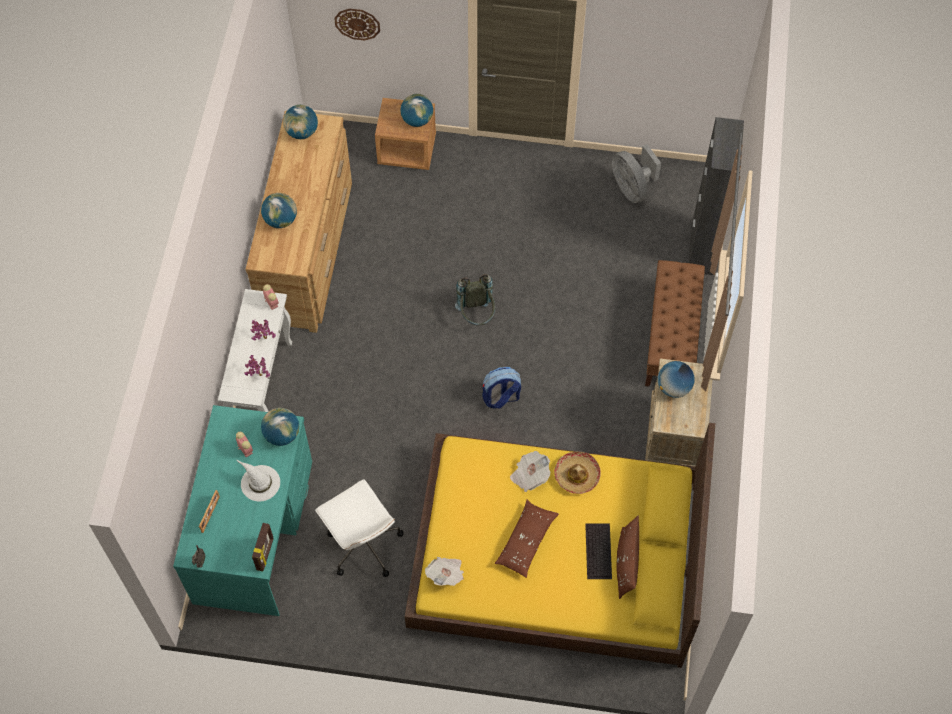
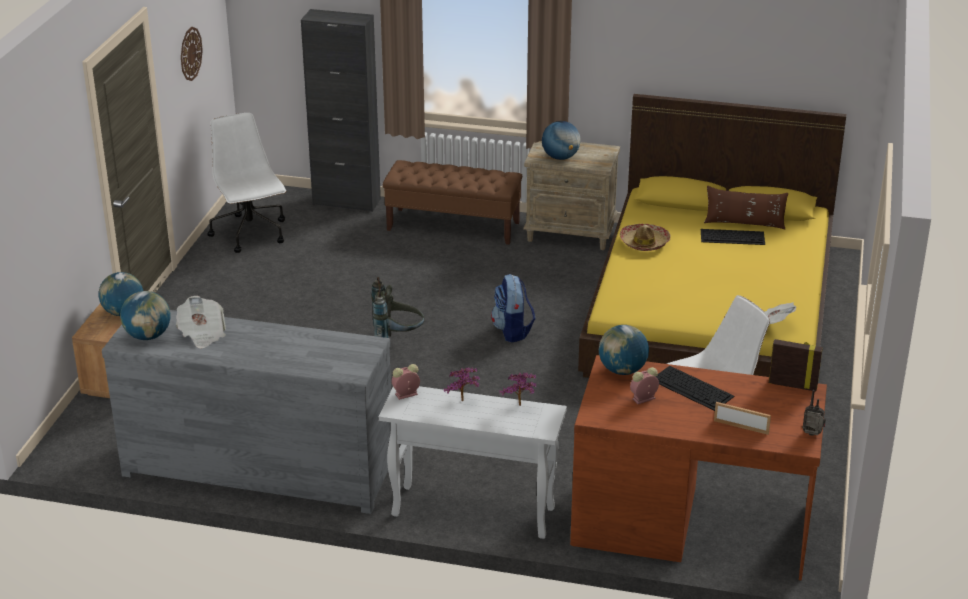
camera: 85 degrees left, 30 degrees down
turquoise desk [173,405,312,616] -> brown desk [570,355,827,580]
white hat [237,460,280,501] -> keyboard [655,366,735,411]
brown dresser [246,110,352,333] -> grey dresser [102,310,391,514]
globe [261,193,297,228] -> none
wall clock [334,9,380,41] -> wall clock moved to [181,27,203,81]
brown pillow [495,500,559,578] -> none
newspaper [510,451,550,492] -> newspaper moved to [176,296,226,349]
grey fan [612,144,661,203] -> white office chair [207,113,286,253]

